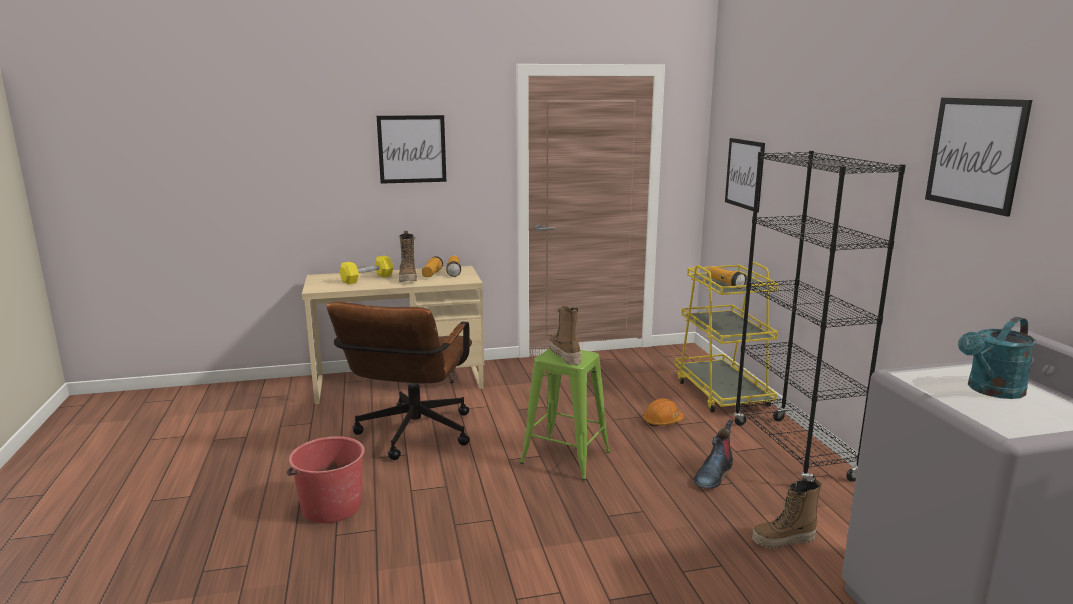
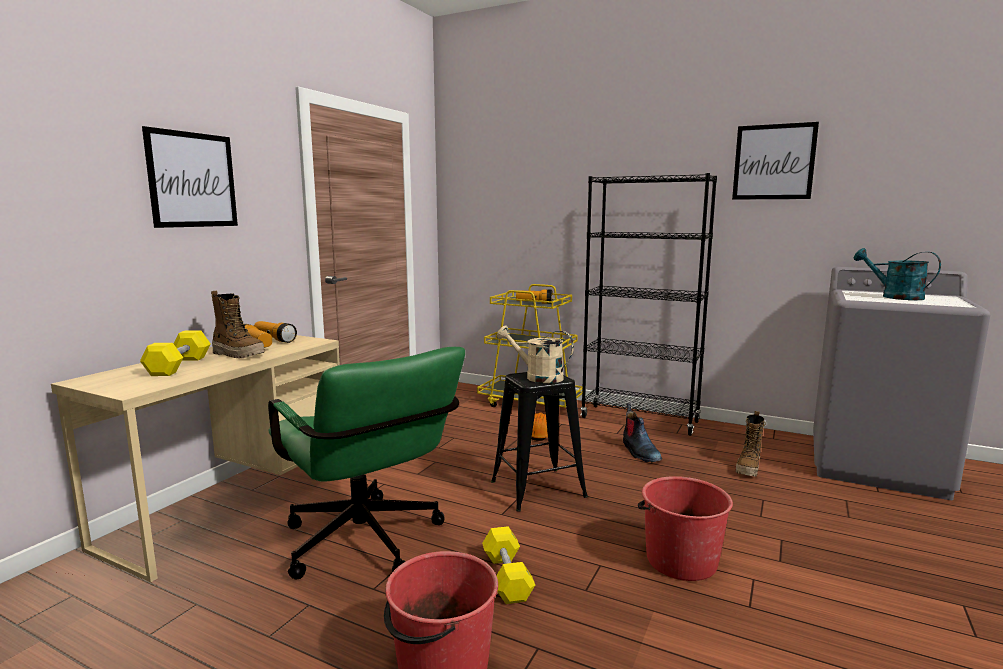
camera: 50 degrees left, 5 degrees down
brown office chair [327,302,472,460] -> green office chair [268,347,465,579]
green stool [520,348,610,480] -> black stool [491,372,588,512]
boot [549,306,581,365] -> beige watering can [497,326,574,383]
picture [725,138,765,213] -> none
turquoise watering can [958,317,1036,399] -> turquoise watering can turned 135 degrees clockwise [854,248,941,300]
none -> yellow dumbbell [482,526,535,604]
none -> red bucket [638,476,733,581]

